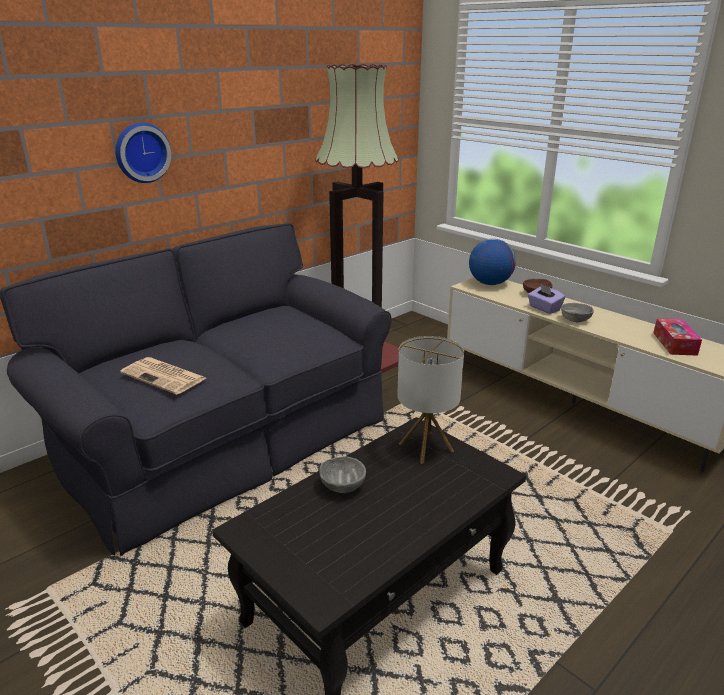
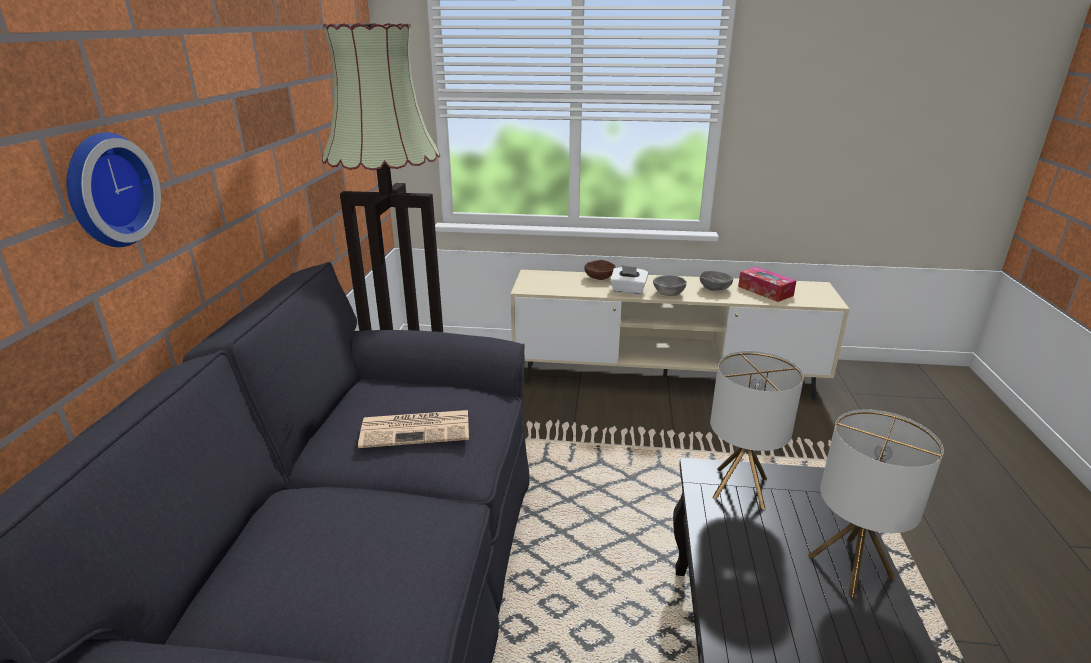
camera: 40 degrees left, 0 degrees up
newspaper [120,357,206,395] -> newspaper moved to [358,410,469,448]
grey bowl [319,456,366,493] -> grey bowl moved to [699,271,733,291]
globe [469,239,516,285] -> none
purple tissue box [528,284,565,314] -> white tissue box [610,265,649,294]
none -> table lamp [808,409,944,597]

